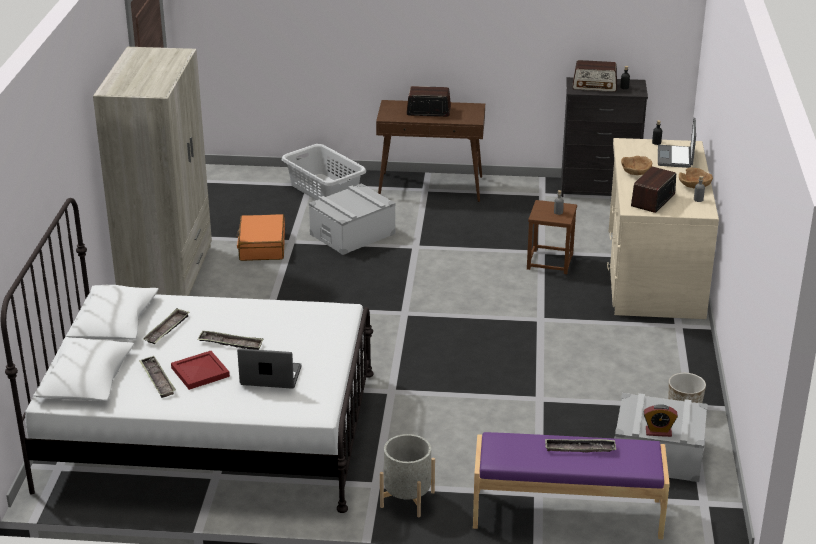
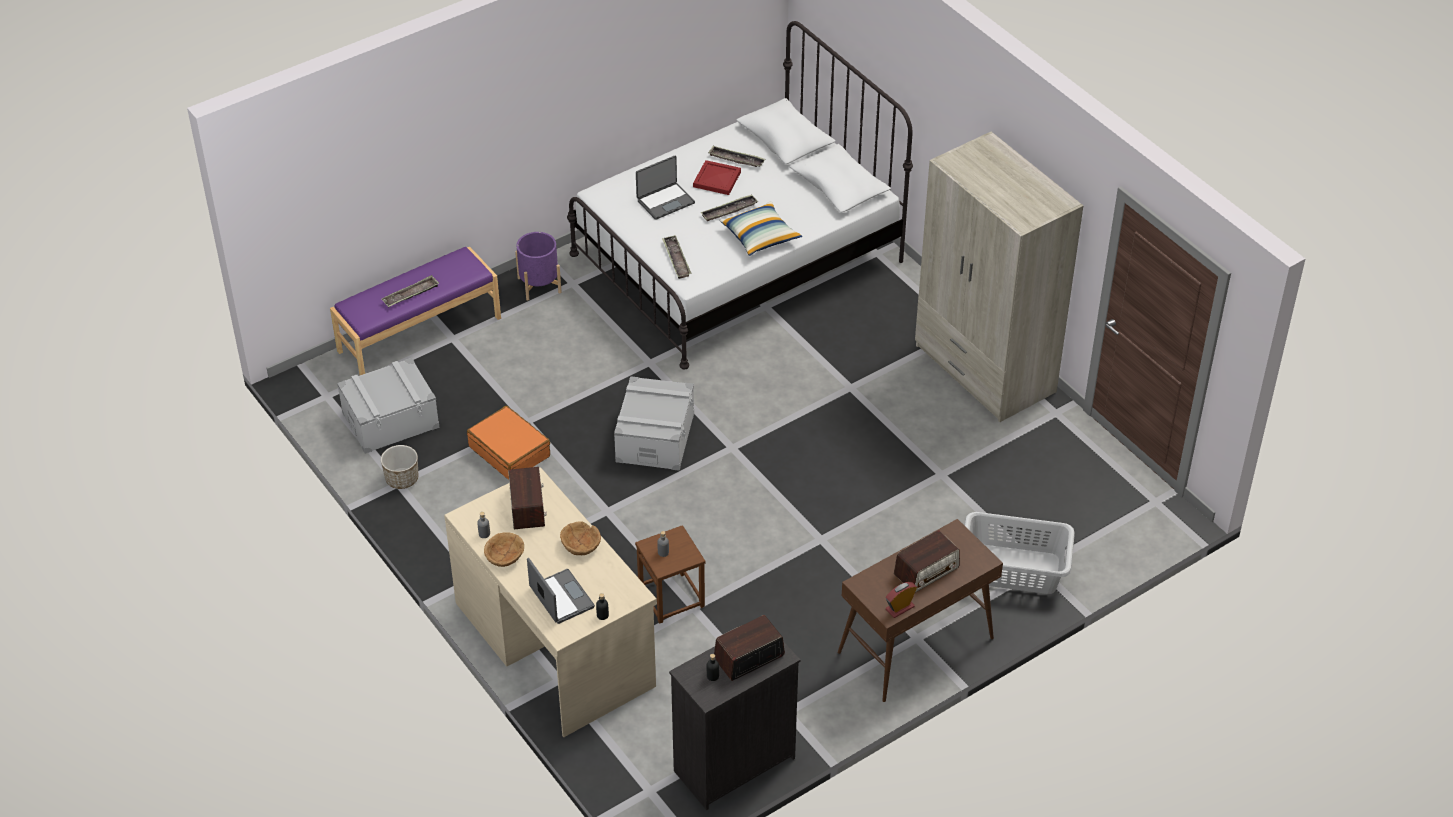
camera: 140 degrees right, 15 degrees up
tray [143,308,189,344] -> tray moved to [662,235,691,279]
orange suitcase [236,214,285,261] -> orange suitcase moved to [467,406,550,480]
grey storage box [309,183,395,255] -> grey storage box moved to [614,376,694,471]
grey planter [380,434,435,517] -> purple planter [515,232,561,301]
alarm clock [644,404,678,437] -> alarm clock moved to [886,582,917,618]
none -> pillow [719,201,802,256]

